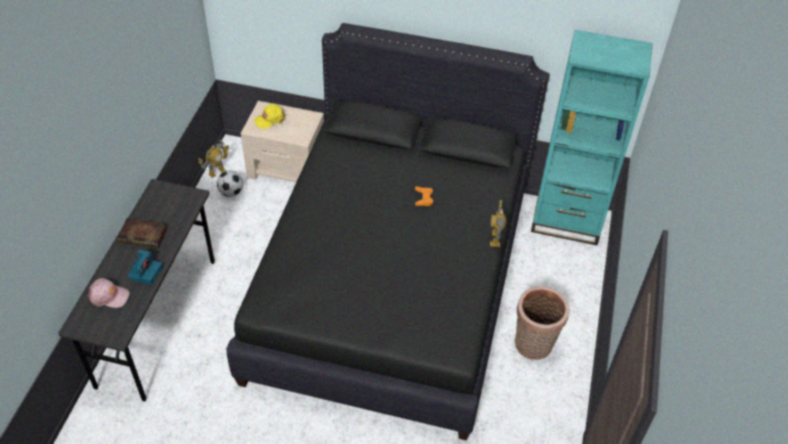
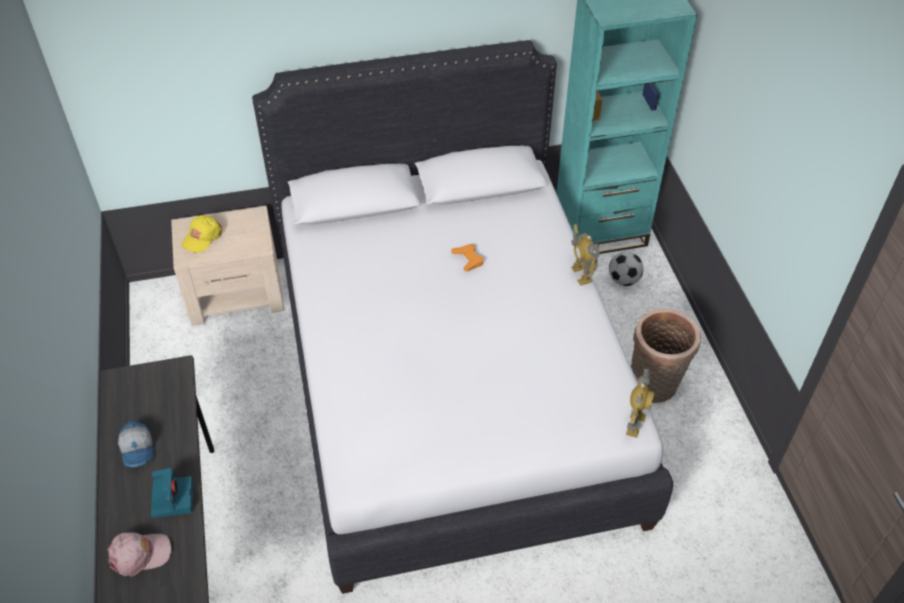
camera: 25 degrees left, 0 degrees up
book [117,218,167,248] -> cap [118,421,154,468]
toy robot [198,140,229,178] -> toy robot moved to [626,369,655,438]
football [217,170,243,197] -> football moved to [609,251,643,286]
black bed [227,23,550,441] -> white bed [252,40,673,594]

